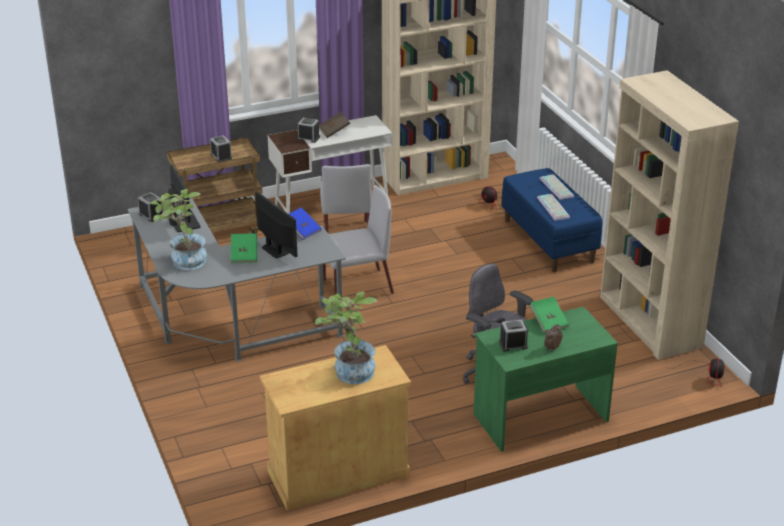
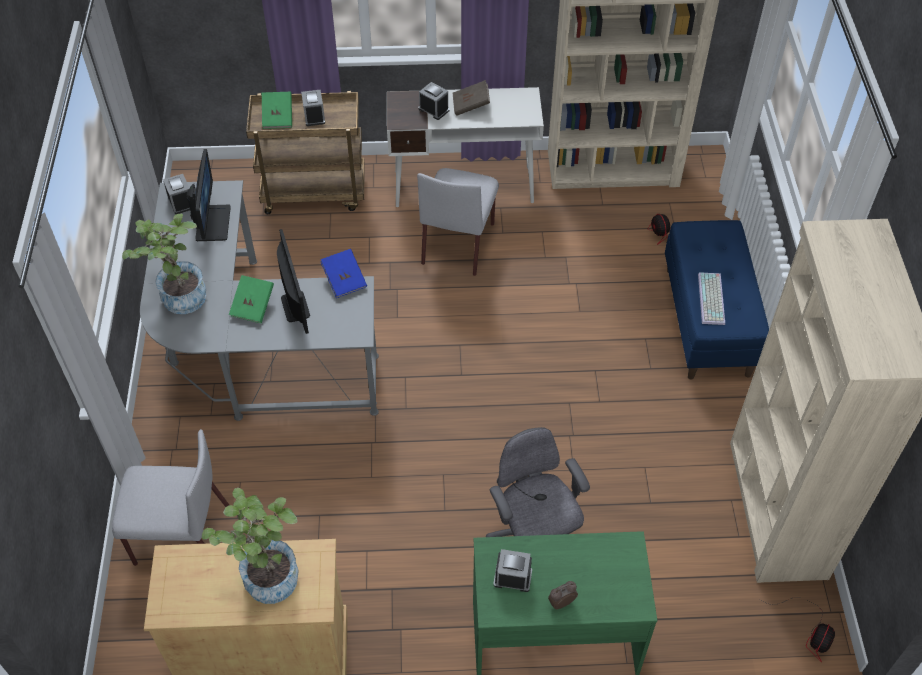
camera: 20 degrees right, 20 degrees up
grey chair [323,185,394,295] -> grey chair moved to [112,429,229,566]
green book [529,297,569,333] -> green book moved to [262,92,292,129]
keyboard [539,174,574,200] -> none

